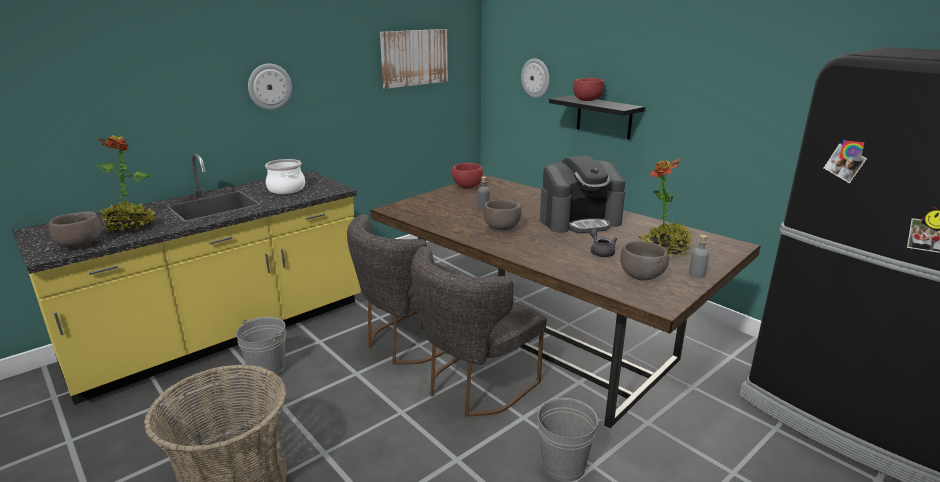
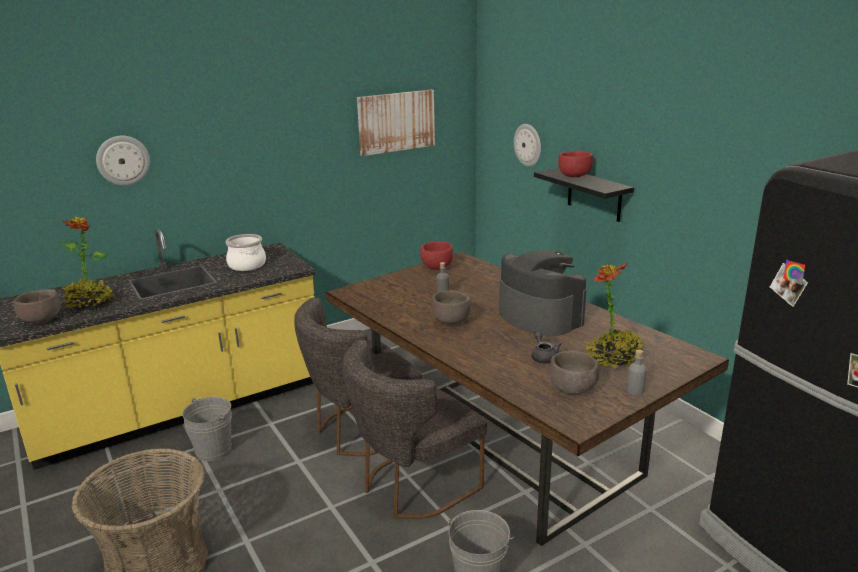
camera: 10 degrees right, 0 degrees up
wall clock [248,64,292,110] -> wall clock moved to [96,136,150,186]
coffee machine [540,156,625,234] -> coffee machine turned 120 degrees counterclockwise [499,250,587,336]

